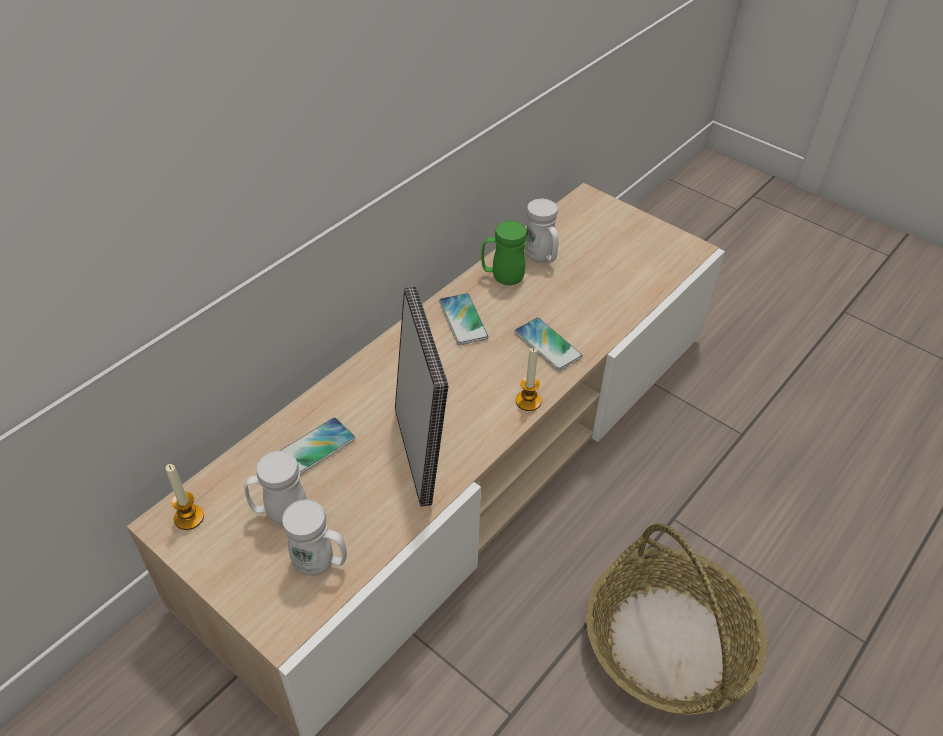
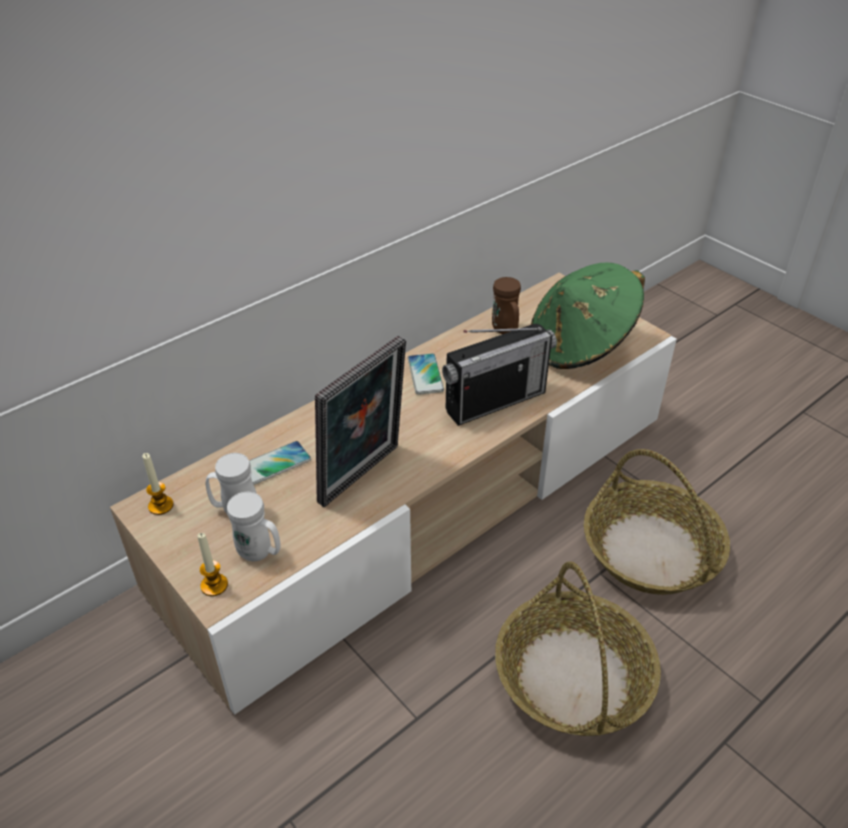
camera: 10 degrees right, 5 degrees down
picture frame [395,287,449,507] -> picture frame turned 45 degrees clockwise [315,336,406,507]
green mug [481,221,527,285] -> none
phone [514,318,583,371] -> radio [442,324,557,426]
candle [516,348,542,411] -> candle moved to [197,533,228,596]
white mug [525,199,559,263] -> brown mug [492,277,521,334]
none -> green hat [531,263,645,369]
none -> basket [584,449,730,595]

